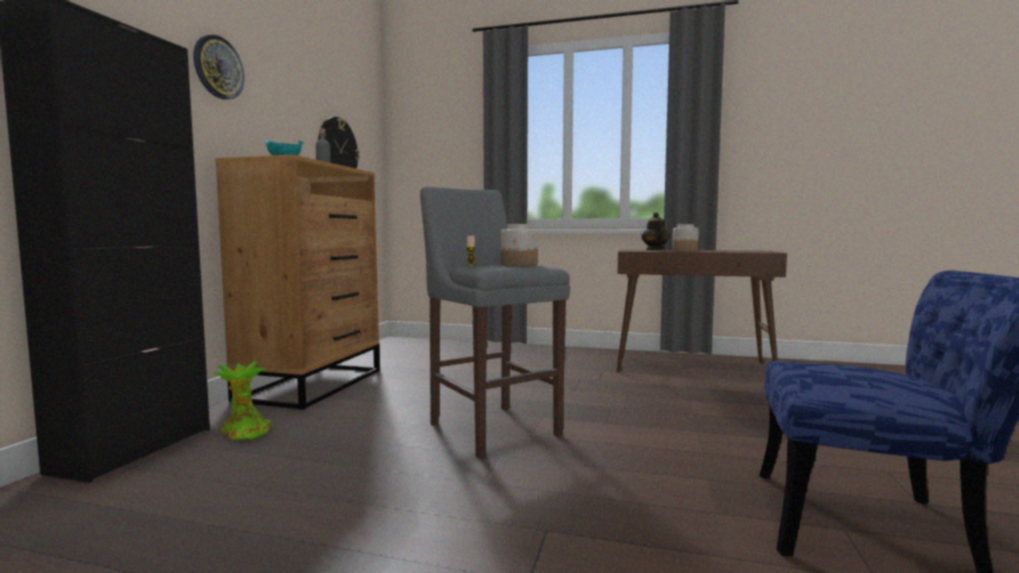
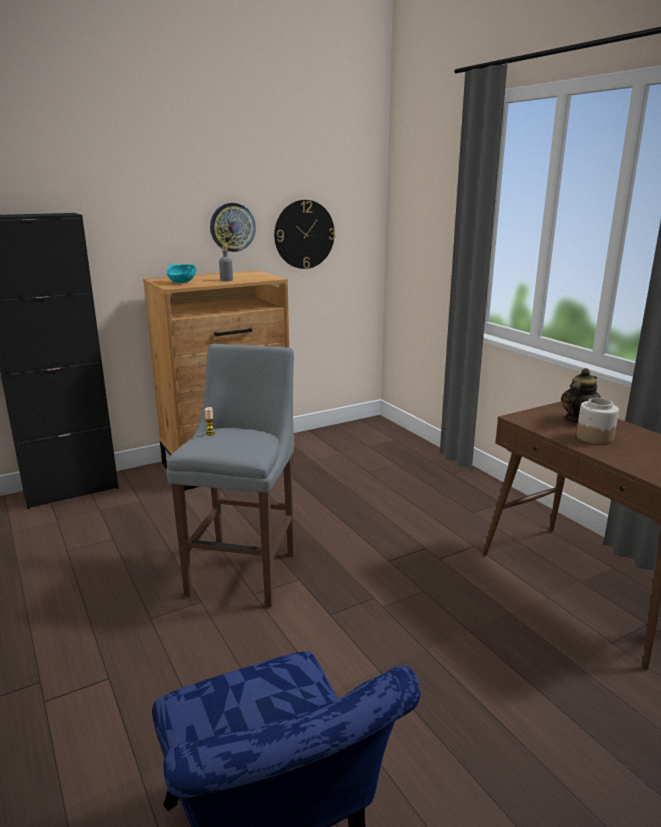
camera: 45 degrees right, 15 degrees up
wall clock [193,35,245,100] -> wall clock moved to [210,203,256,252]
potted plant [212,361,271,440] -> none
jar [501,224,538,266] -> none

